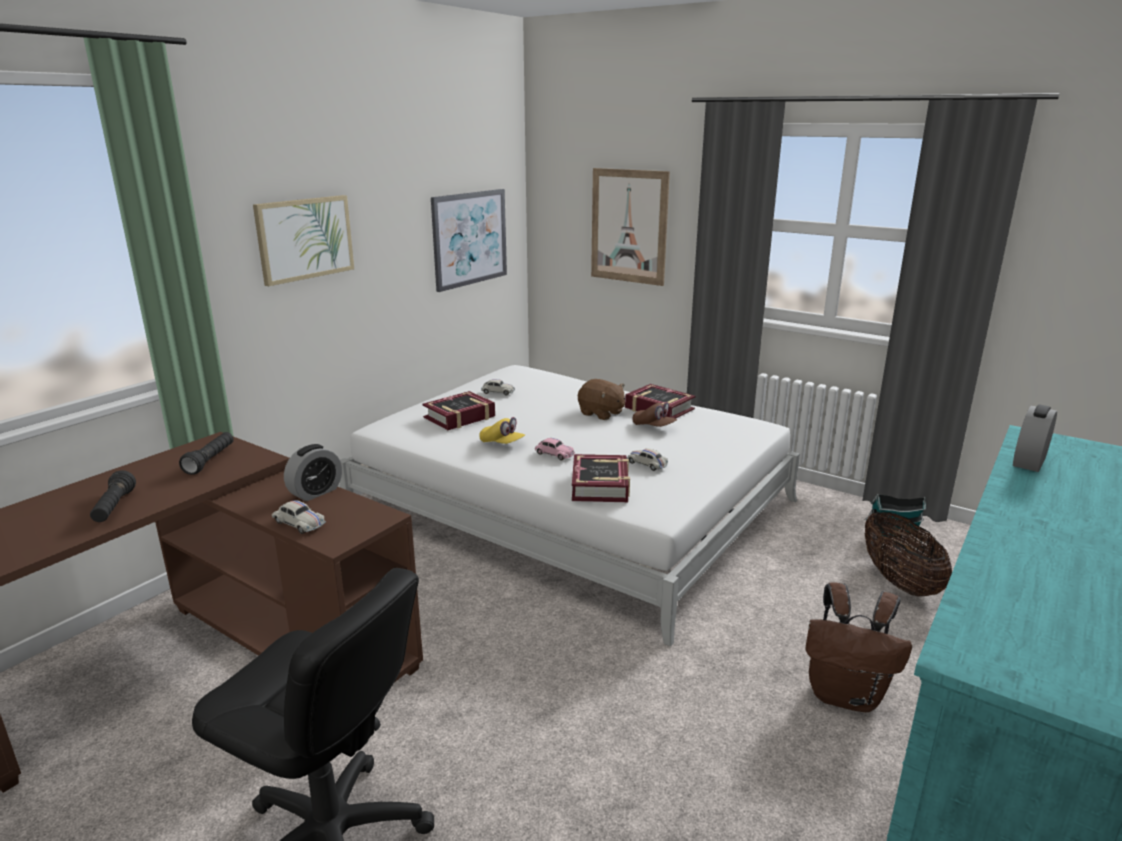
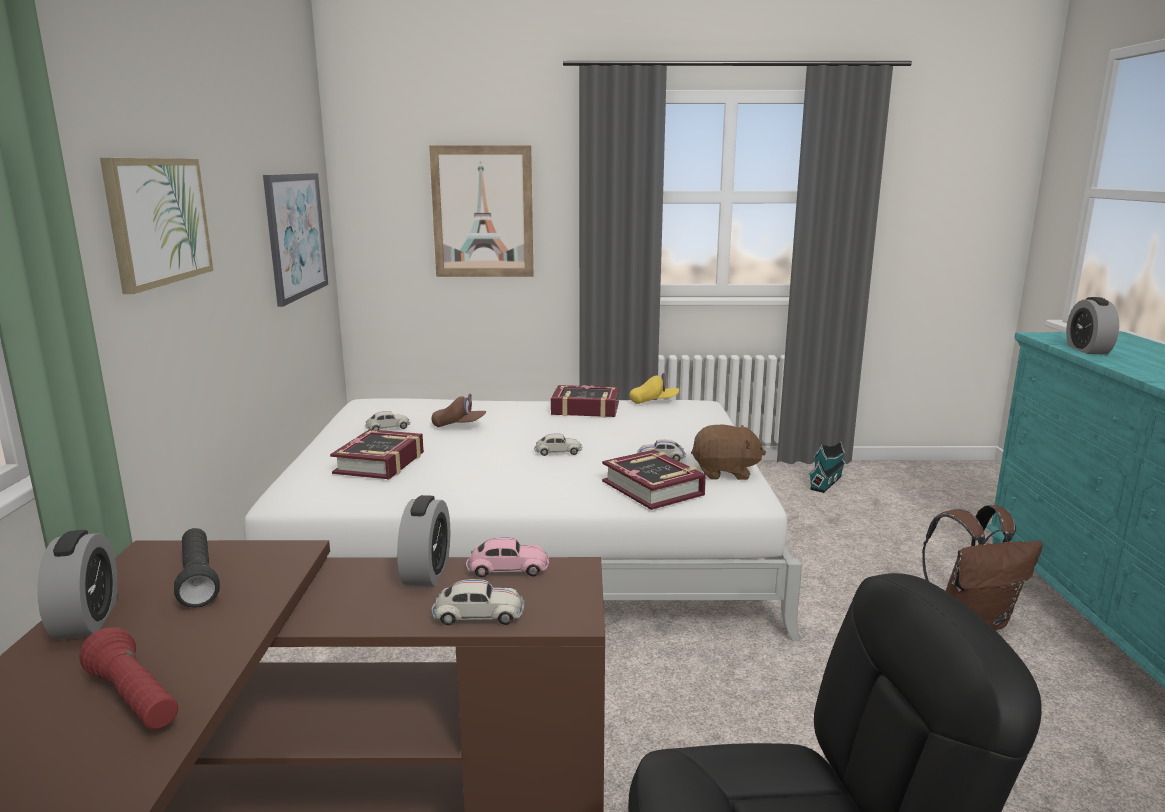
camera: 35 degrees left, 5 degrees down
black flashlight [90,470,136,522] -> red flashlight [80,627,178,730]
yellow cap [479,417,525,444] -> yellow cap moved to [629,373,679,404]
pink toy car [535,438,575,460] -> pink toy car moved to [466,537,549,578]
brown plush toy [578,379,625,420] -> brown plush toy moved to [691,425,766,480]
brown cap [632,402,677,427] -> brown cap moved to [432,394,486,427]
basket [865,512,952,596] -> none
none -> alarm clock [38,530,118,640]
none -> white toy car [534,434,583,456]

